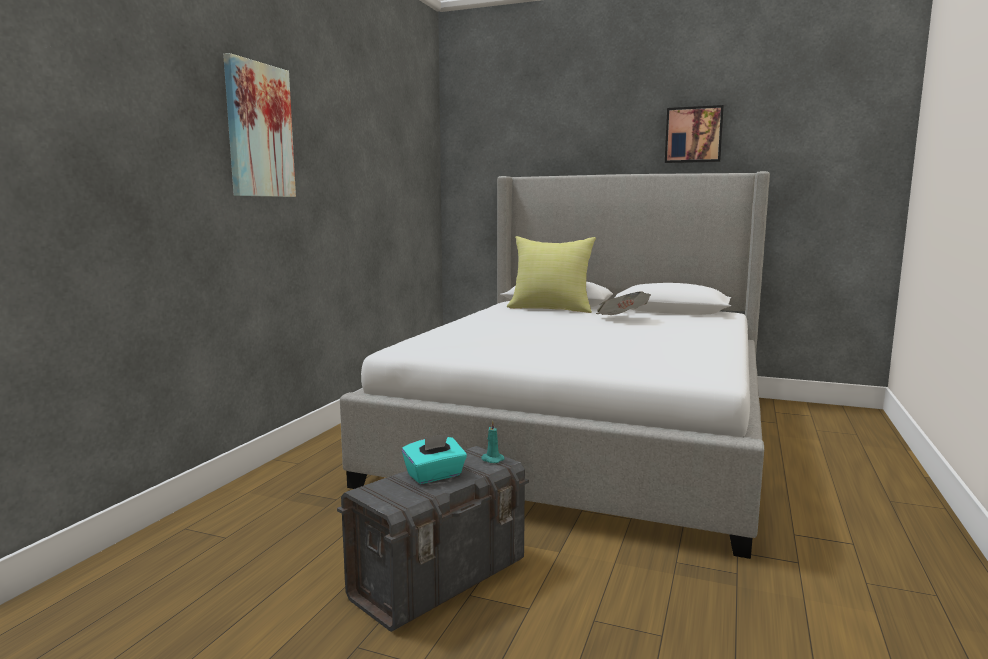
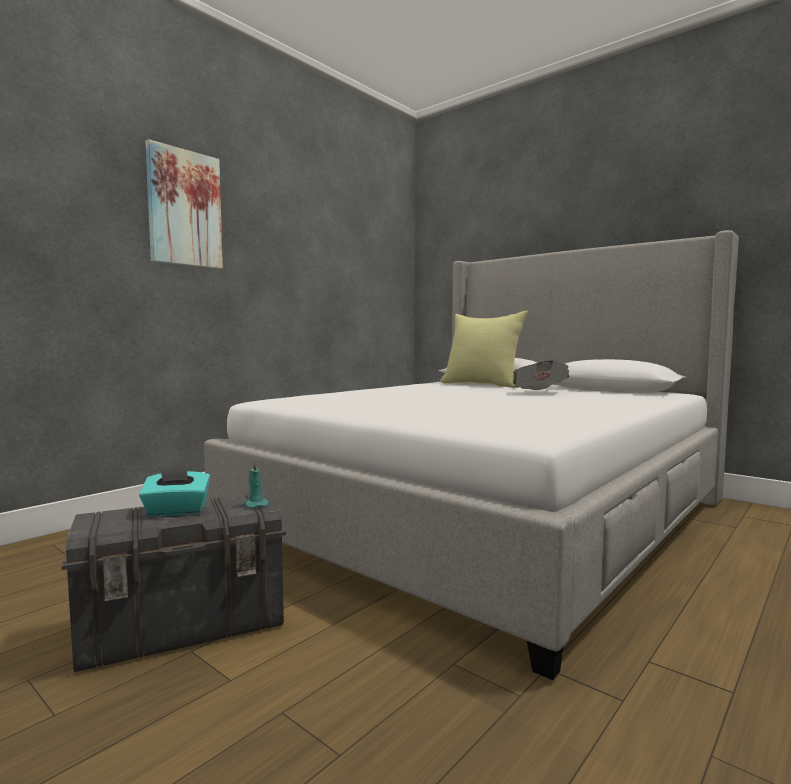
camera: 20 degrees right, 5 degrees down
picture [665,105,724,163] -> none

